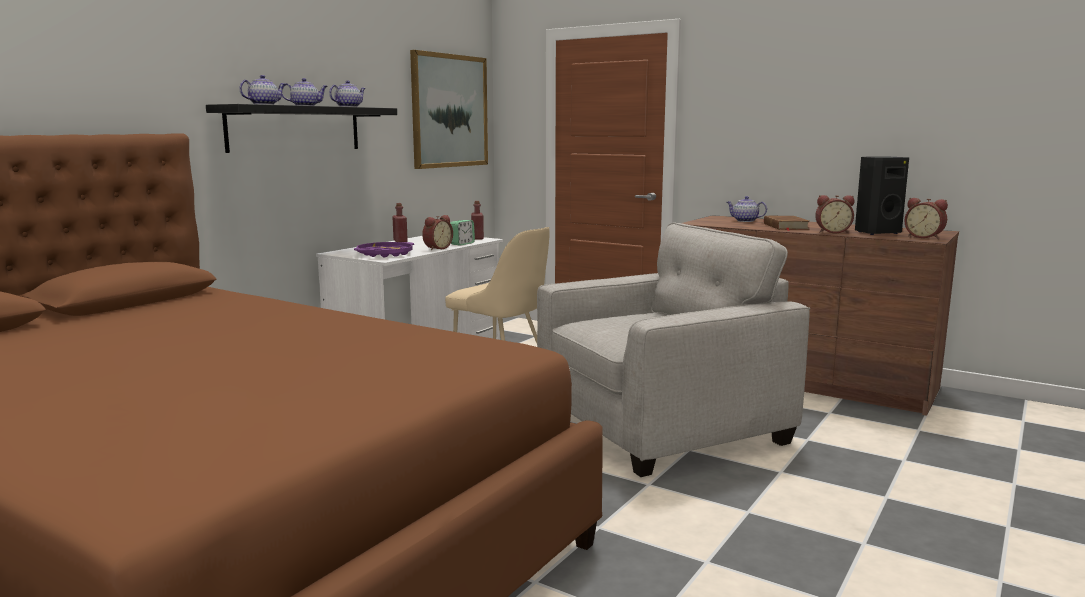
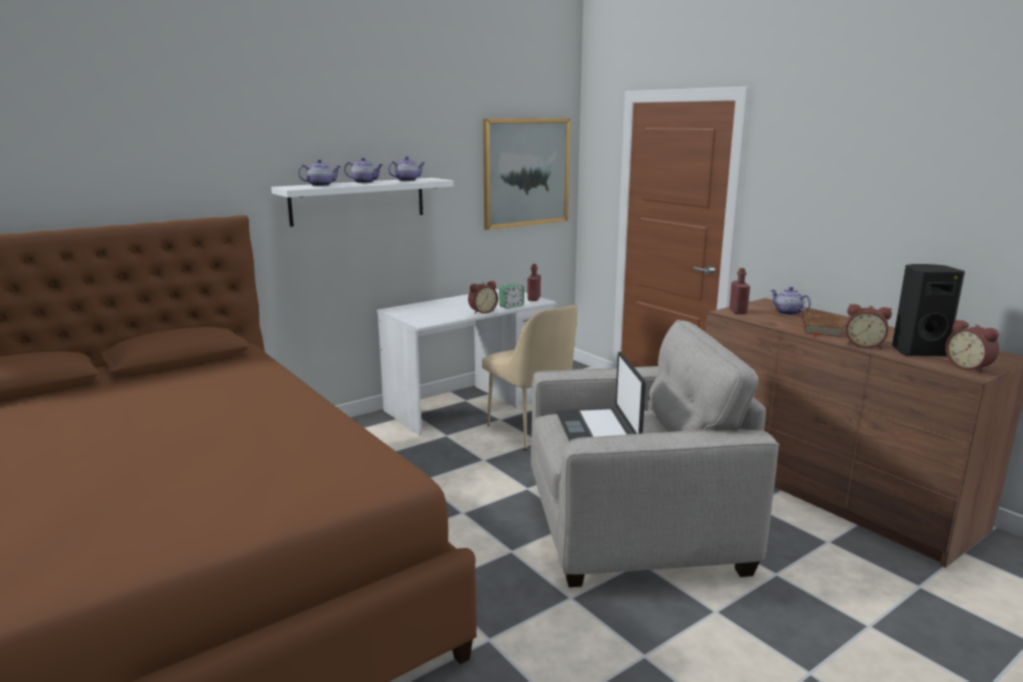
camera: 20 degrees right, 5 degrees up
black shelf [206,104,397,153] -> white shelf [271,178,454,227]
purple tray [354,242,414,257] -> none
red bottle [392,203,408,242] -> red bottle moved to [729,268,750,314]
none -> laptop [557,352,646,441]

